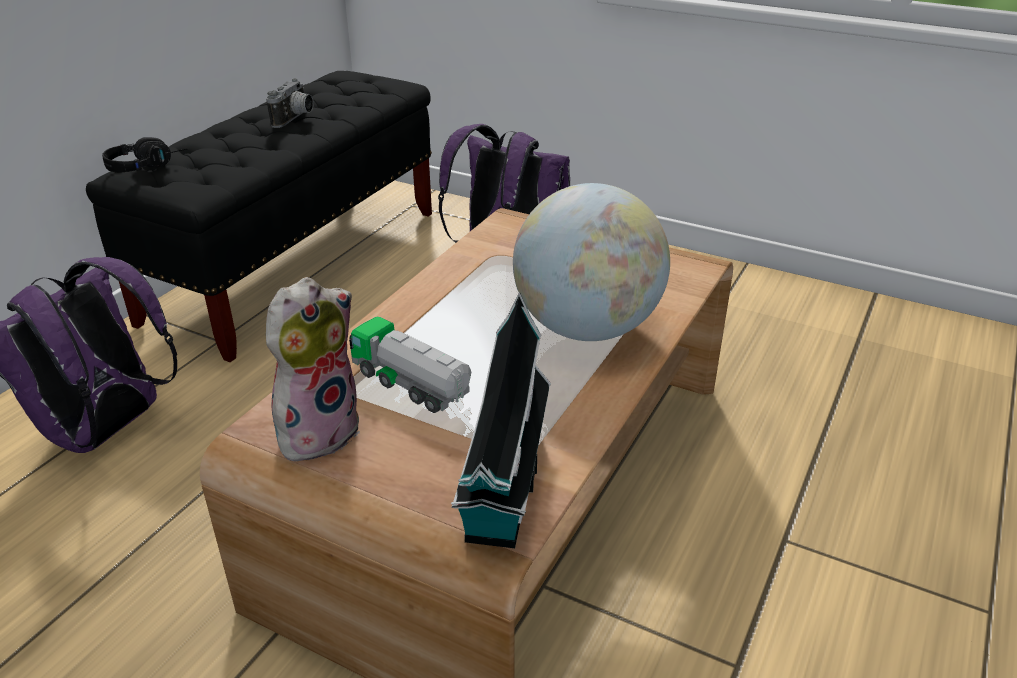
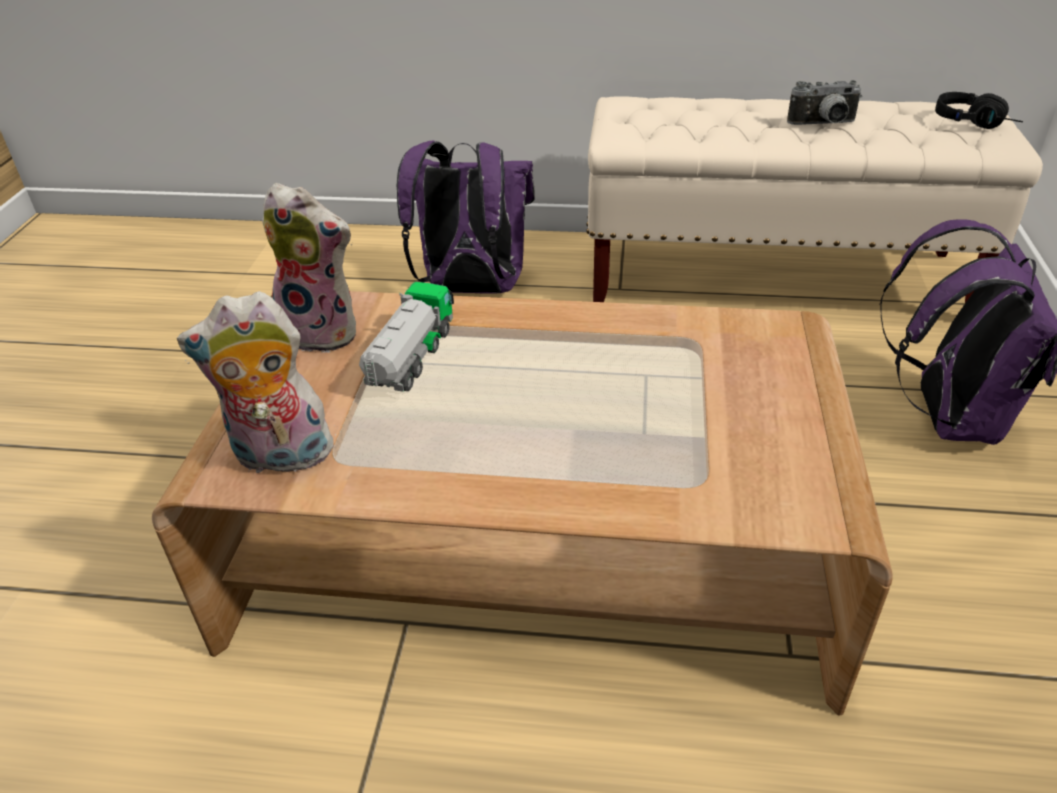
camera: 70 degrees right, 5 degrees up
black bench [86,71,432,362] -> beige bench [586,96,1043,303]
black headphones [102,137,187,172] -> black headphones moved to [935,92,1023,129]
toy house [451,292,551,548] -> plush toy [177,291,338,478]
globe [513,183,670,341] -> none

